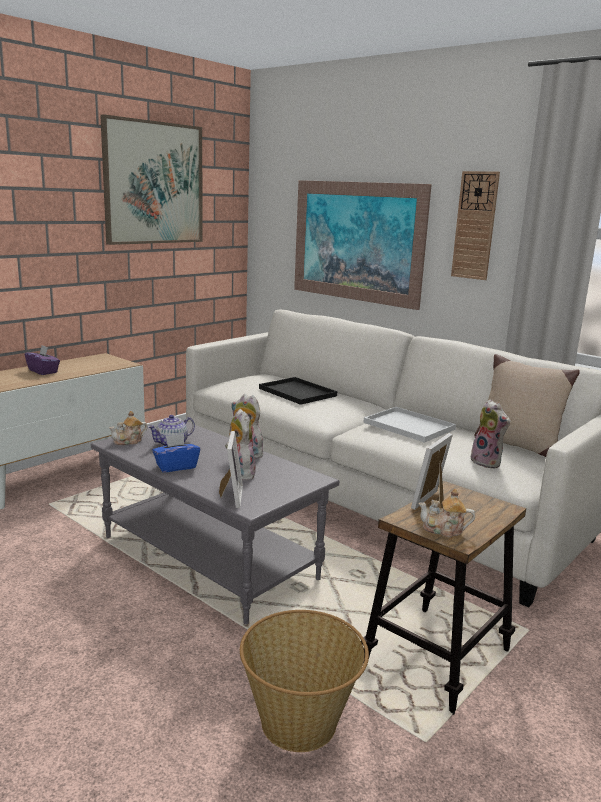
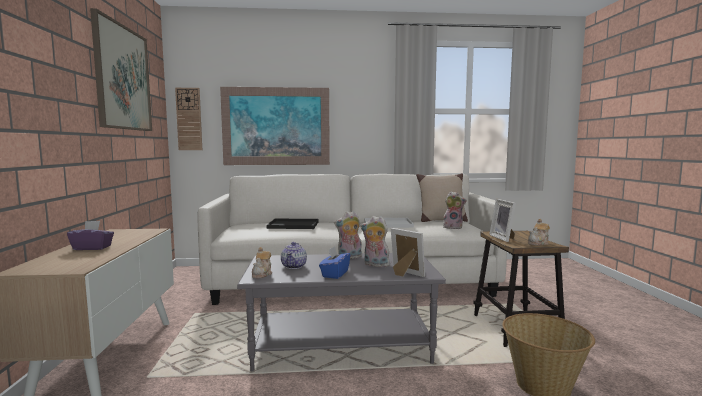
camera: 45 degrees left, 10 degrees down
wall clock [451,171,500,280] -> wall clock moved to [175,88,202,150]

